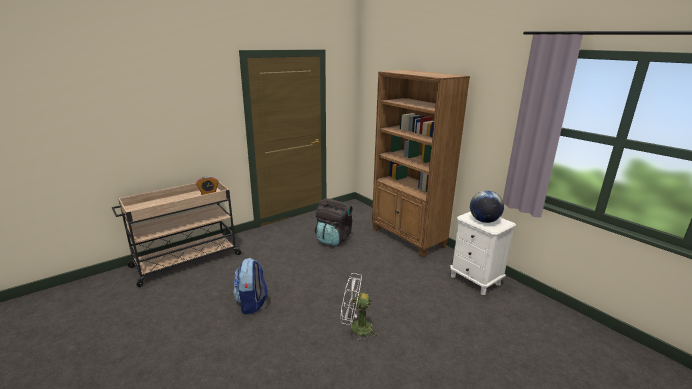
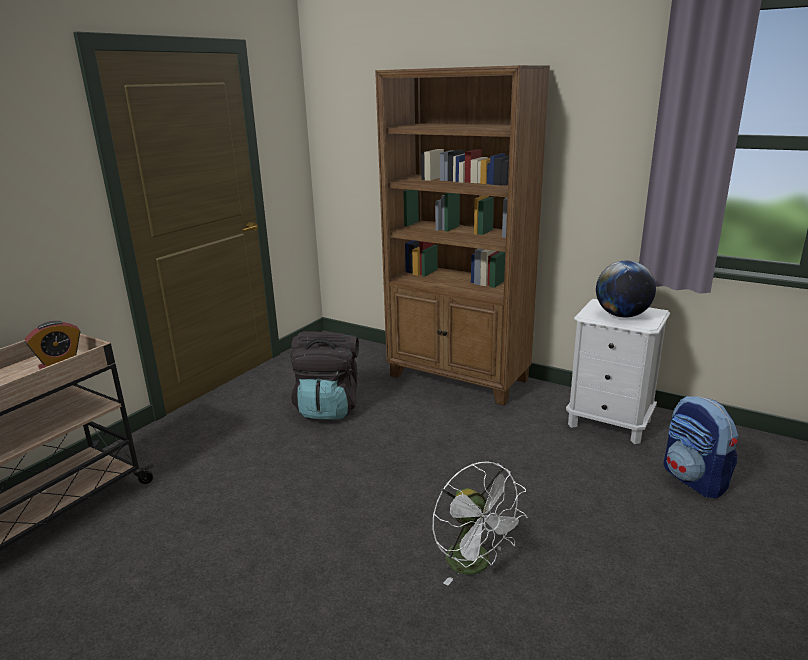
camera: 20 degrees left, 0 degrees up
backpack [233,258,268,315] -> backpack moved to [663,396,738,498]
white fan [341,273,377,341] -> white fan turned 105 degrees counterclockwise [433,461,528,586]

